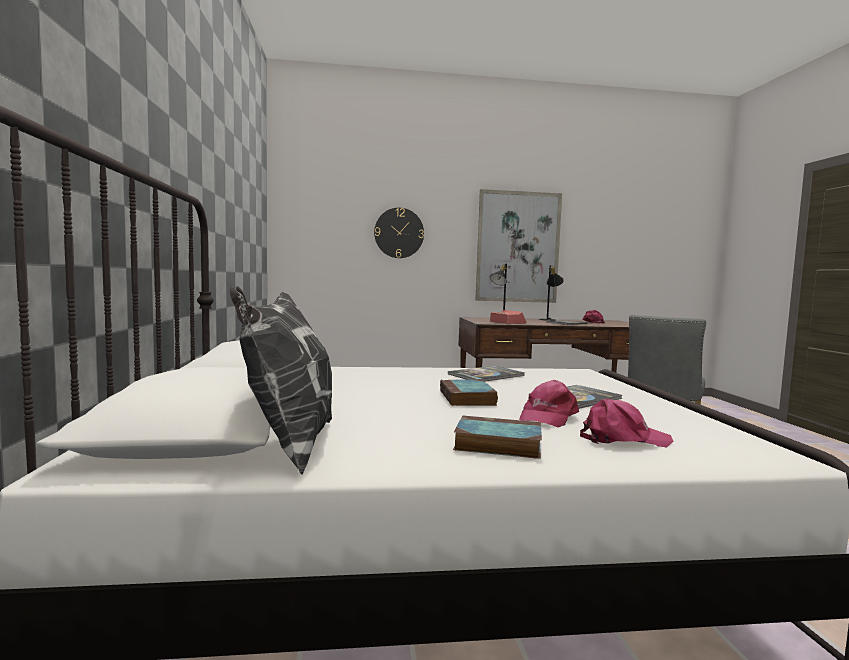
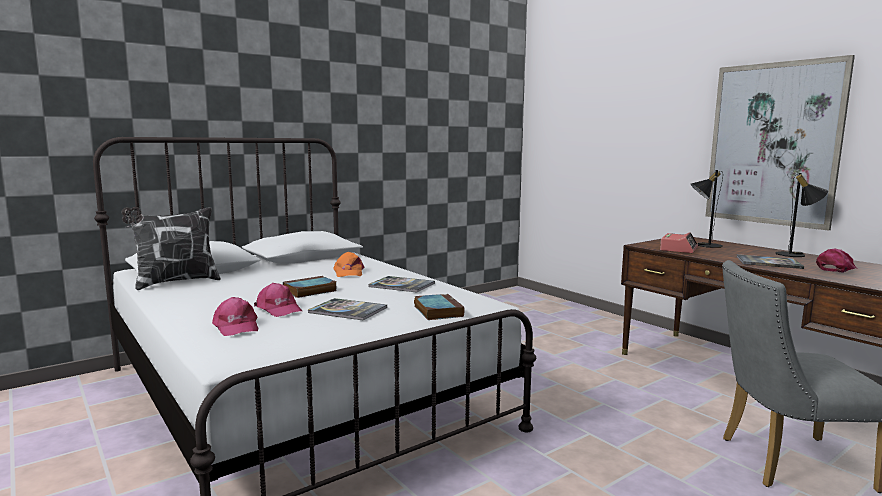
camera: 60 degrees right, 5 degrees up
wall clock [374,208,424,258] -> none
book [453,415,542,459] -> book moved to [414,294,464,320]
pink cap [519,380,579,427] -> pink cap turned 135 degrees counterclockwise [254,283,302,317]
none -> orange cap [333,252,364,277]

